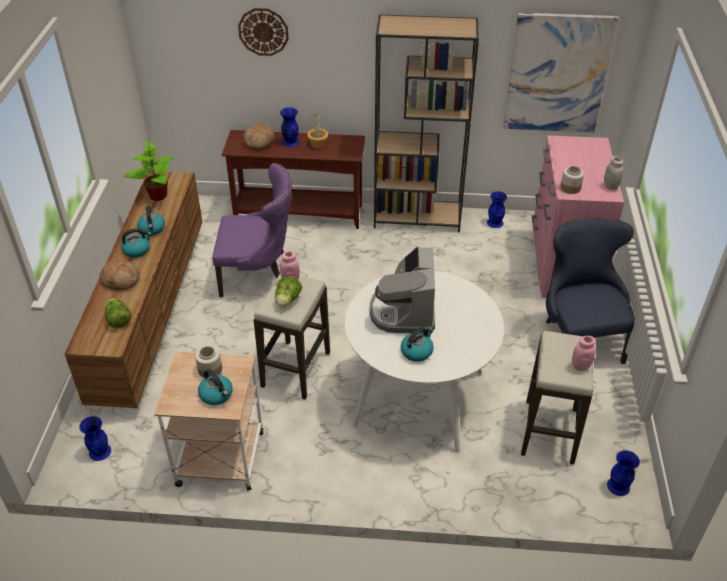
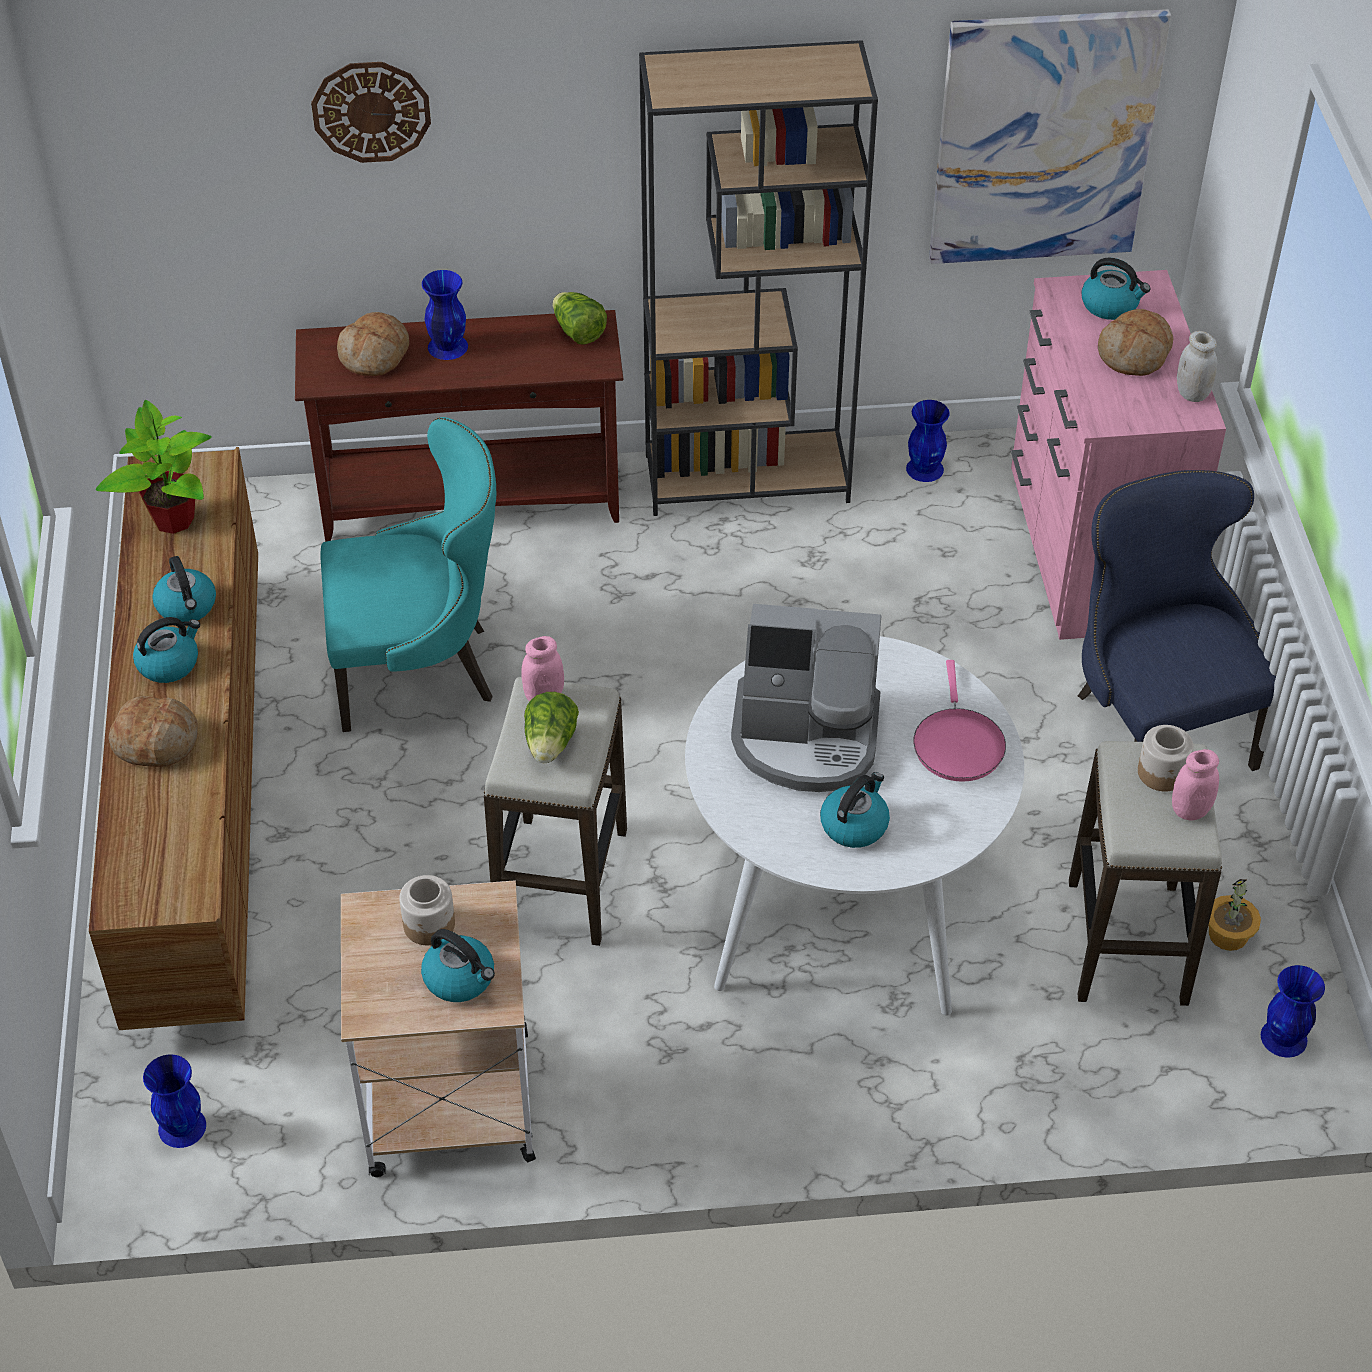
camera: 10 degrees left, 5 degrees up
lettuce [105,298,131,328] -> lettuce moved to [552,292,607,344]
purple chair [212,163,292,297] -> turquoise chair [321,417,496,732]
potted plant [307,114,328,148] -> potted plant moved to [1208,879,1261,951]
coffee machine [370,247,435,334] -> coffee machine turned 75 degrees counterclockwise [731,604,882,792]
jar [560,166,584,194] -> jar moved to [1138,725,1194,792]
none -> pink frying pan [913,660,1006,782]
none -> kettle [1082,258,1150,320]
none -> bread [1098,309,1174,376]

